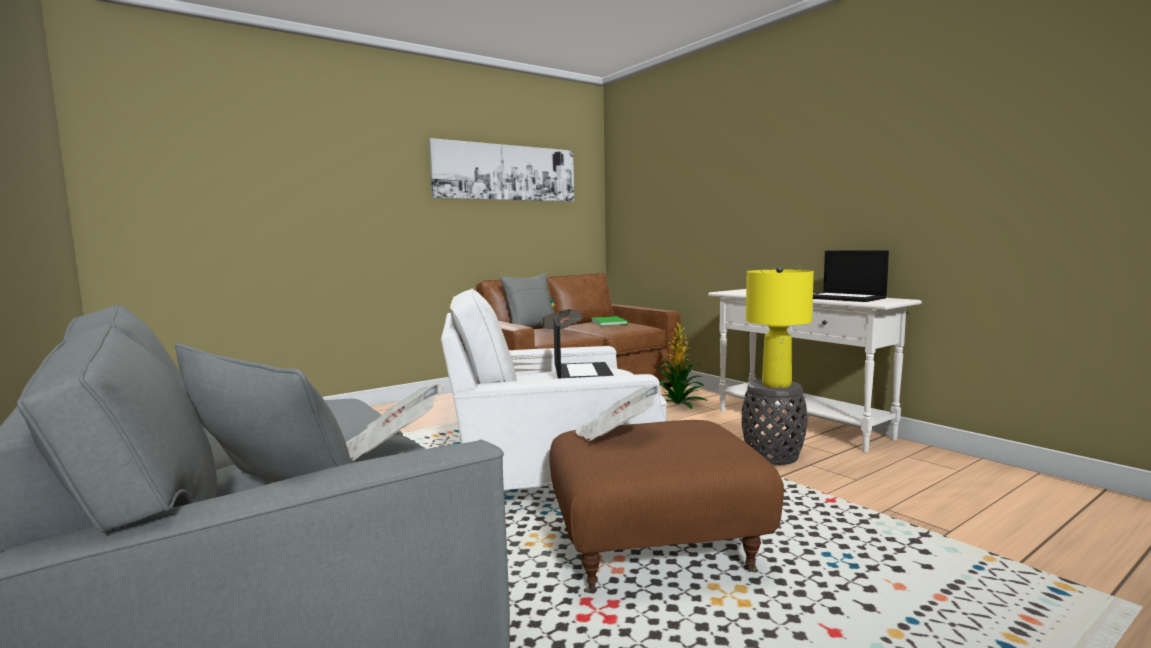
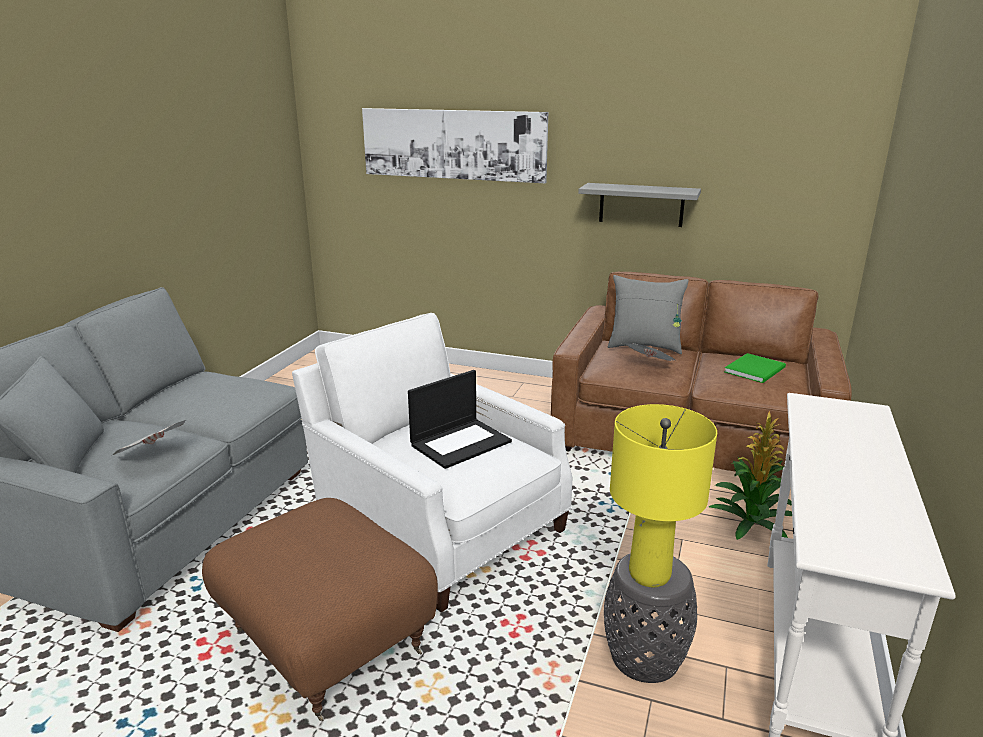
camera: 55 degrees right, 15 degrees up
picture [429,138,574,202] -> picture moved to [362,108,548,183]
newspaper [575,385,662,441] -> none
laptop [813,250,889,302] -> none
none -> grey shelf [578,183,701,227]

